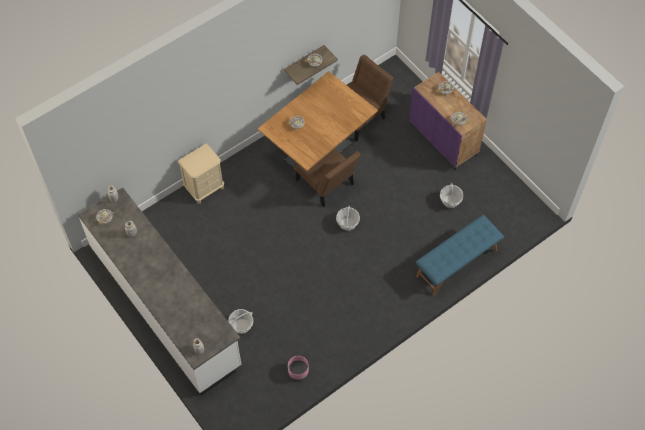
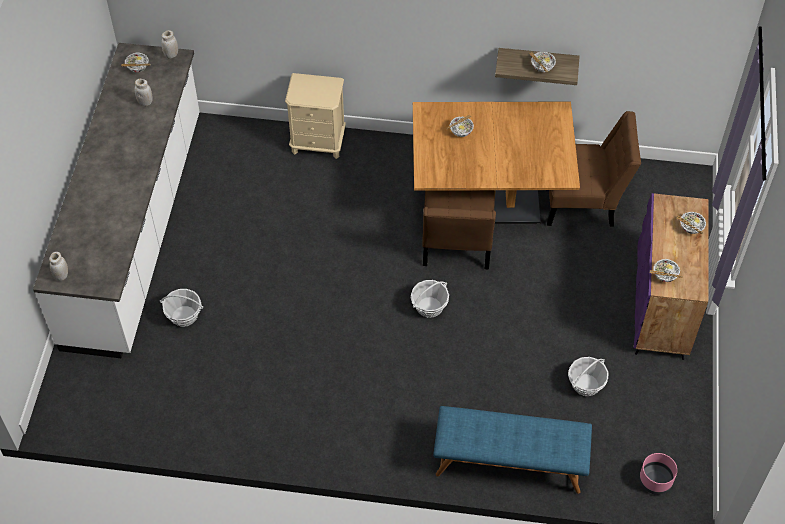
camera: 45 degrees right, 5 degrees down
pink planter [288,356,309,381] -> pink planter moved to [639,453,677,495]

